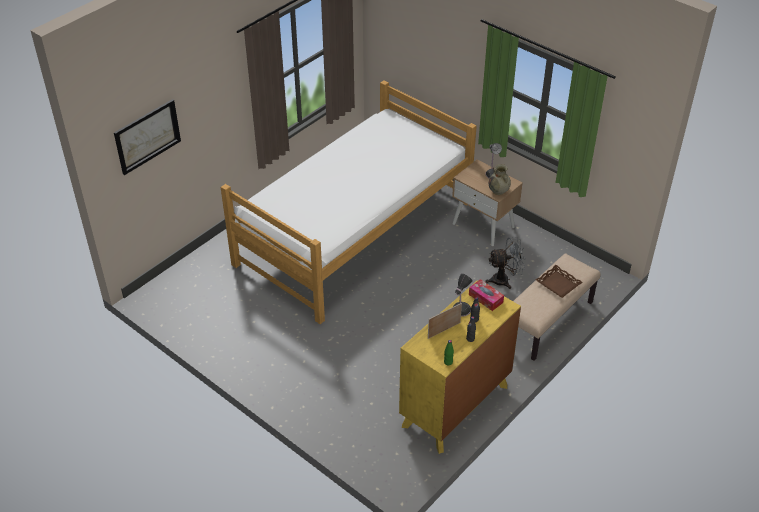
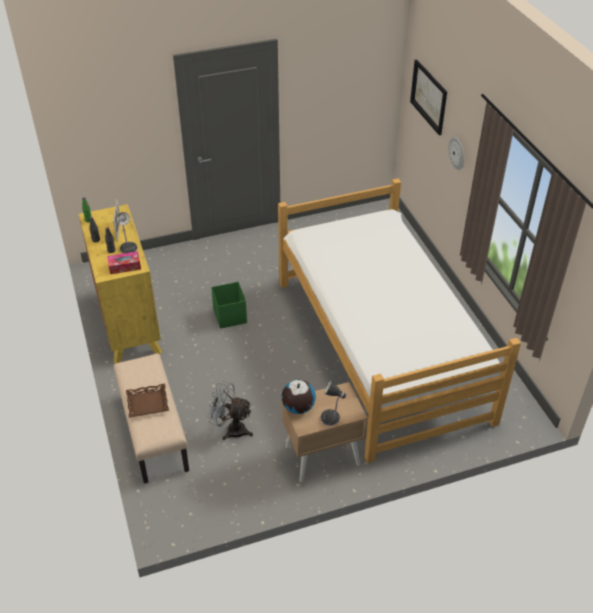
camera: 120 degrees right, 0 degrees up
grey fan [485,237,525,289] -> grey fan turned 90 degrees clockwise [207,381,253,440]
beige vase [489,164,511,195] -> globe [282,380,316,414]
none -> green storage box [211,282,247,329]
none -> wall clock [449,137,464,170]

